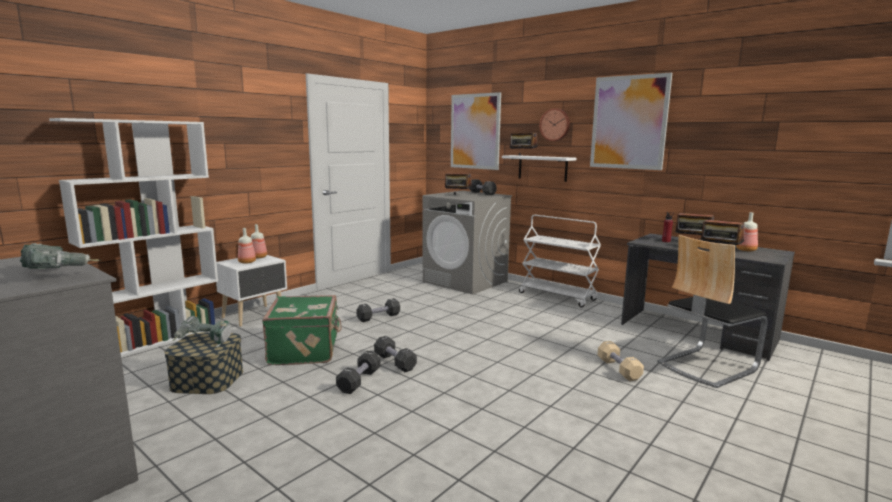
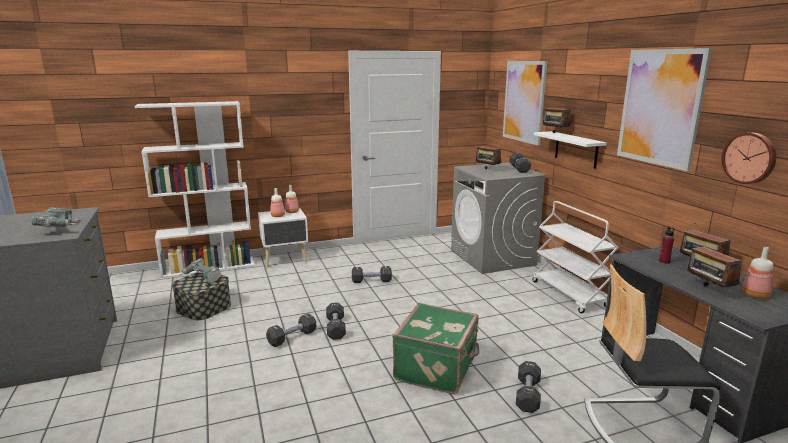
camera: 30 degrees right, 5 degrees up
green suitcase [262,295,342,365] -> green suitcase moved to [392,303,479,394]
wall clock [540,108,570,141] -> wall clock moved to [722,133,776,184]
beige dumbbell [598,341,644,381] -> black dumbbell [516,361,541,413]

